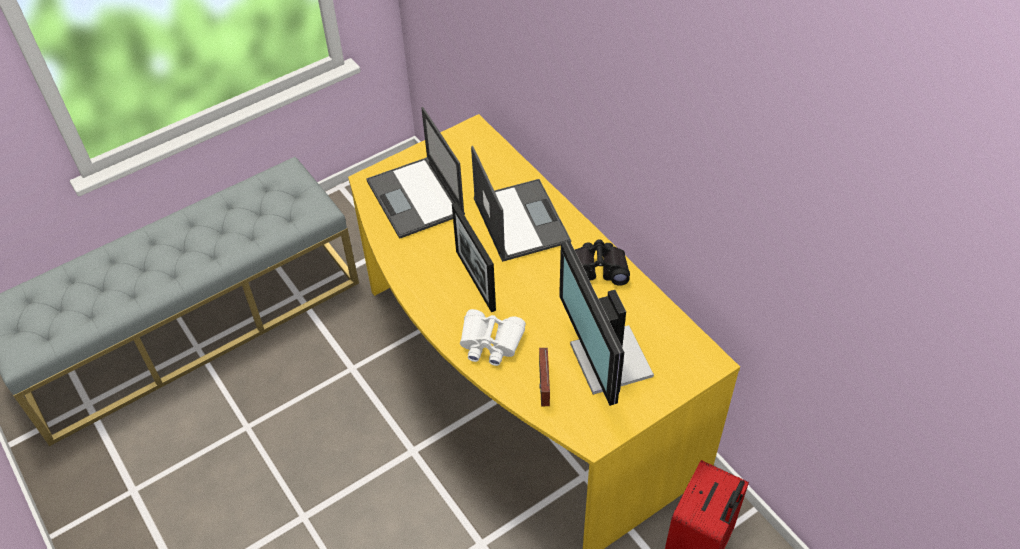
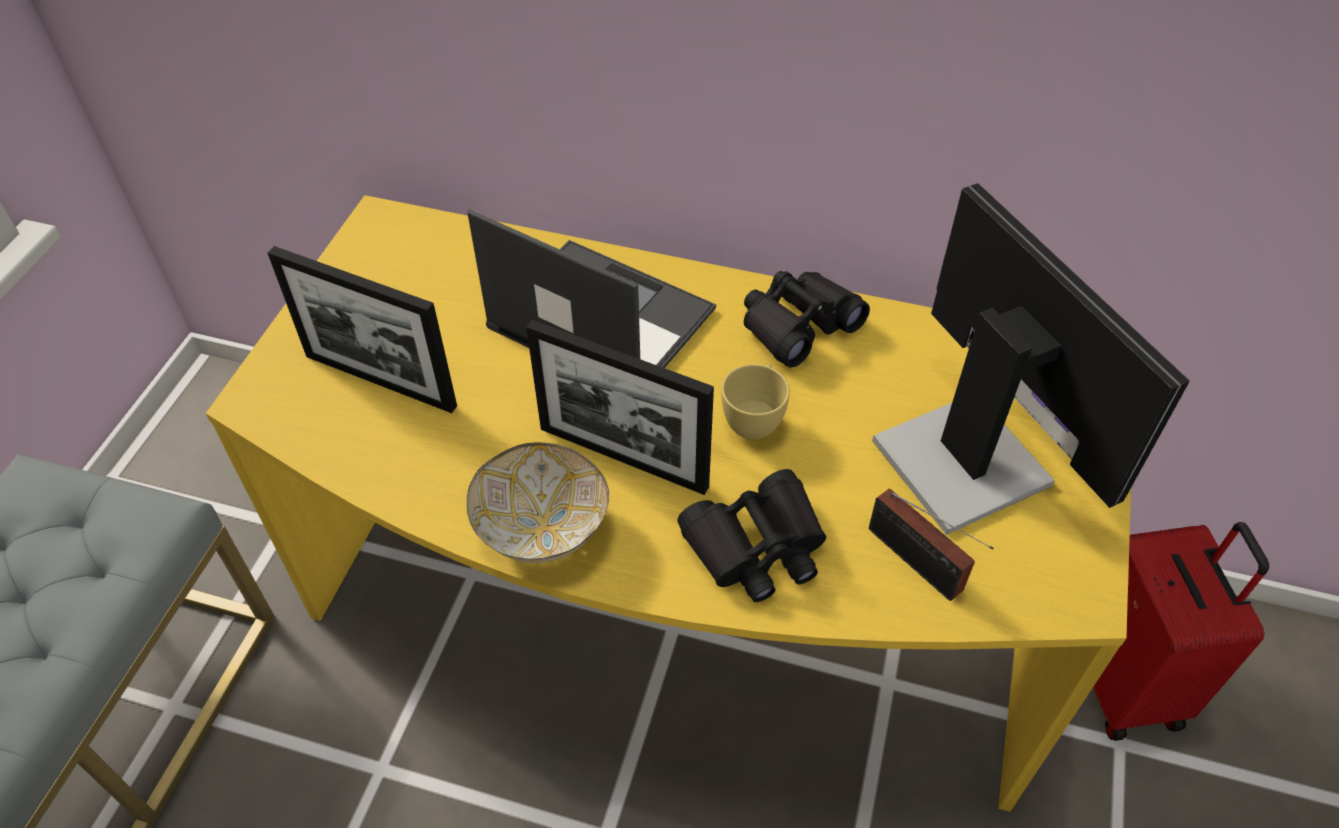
camera: 40 degrees left, 0 degrees up
laptop [366,107,465,239] -> picture frame [268,246,457,413]
white binoculars [460,309,526,366] -> black binoculars [677,469,826,602]
monitor [559,240,654,406] -> monitor turned 150 degrees counterclockwise [872,183,1190,535]
none -> bowl [467,443,609,563]
none -> yellow cup [722,364,790,440]

